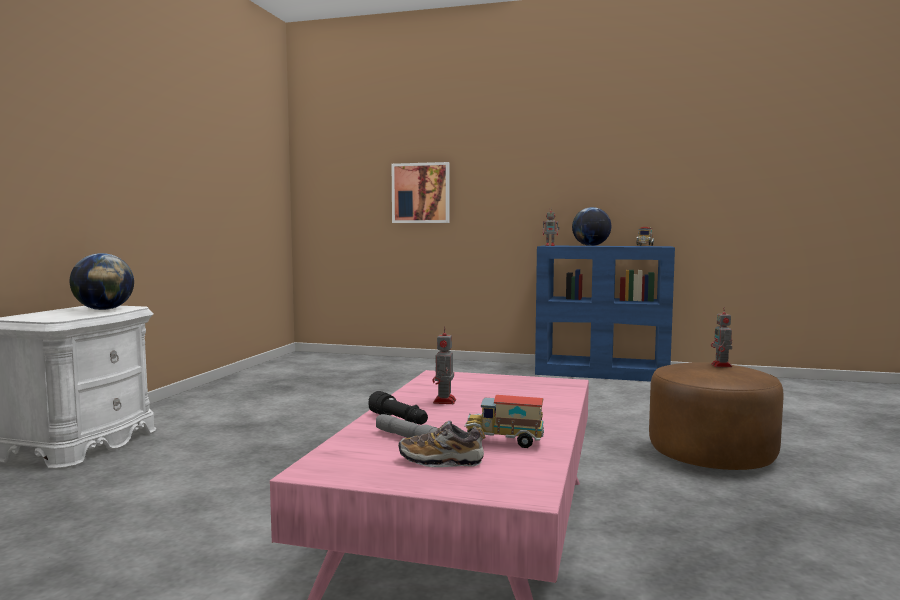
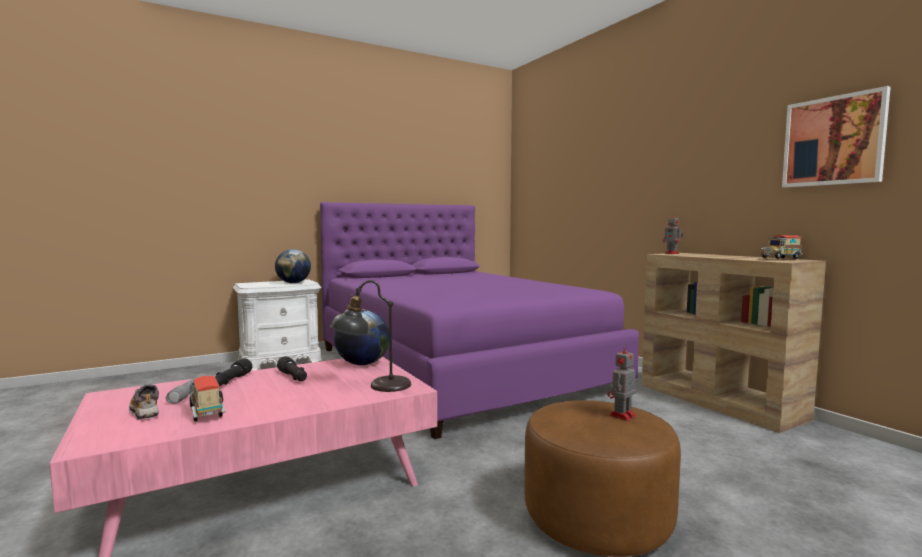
camera: 45 degrees right, 0 degrees up
picture [392,162,449,223] -> picture moved to [782,86,891,188]
toy robot [433,326,456,404] -> black flashlight [277,356,307,381]
blue bookcase [535,245,675,382] -> brown bookcase [642,253,826,433]
globe [572,207,611,246] -> globe moved to [334,310,389,365]
none -> purple bed [320,202,639,439]
none -> grey table lamp [330,280,411,392]

